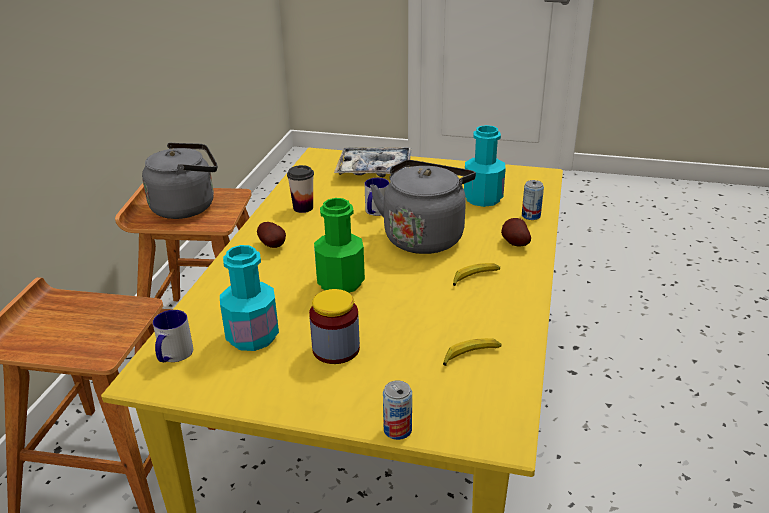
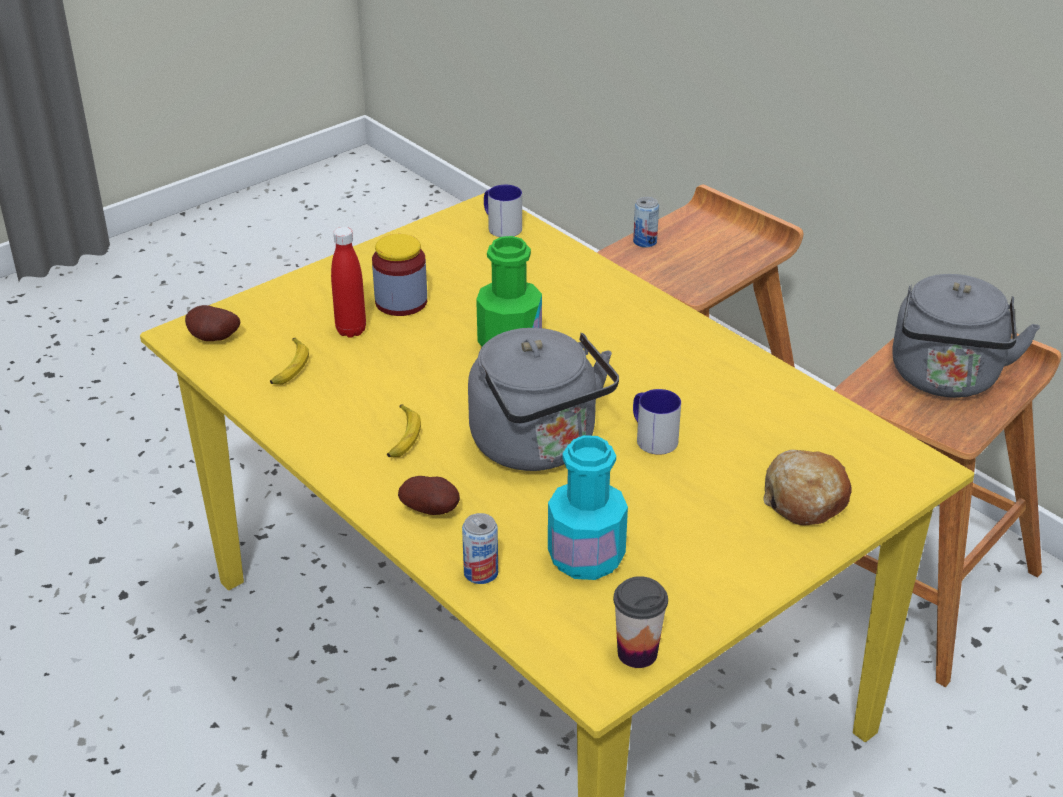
camera: 125 degrees right, 5 degrees up
turquoise bottle [220,245,279,351] -> none
potato [257,222,286,248] -> potato moved to [185,305,240,341]
cup [287,165,314,213] -> cup moved to [613,576,668,668]
tray [334,147,412,177] -> bread [764,450,852,526]
can [383,380,412,440] -> can moved to [633,197,659,248]
none -> red bottle [331,227,366,338]

